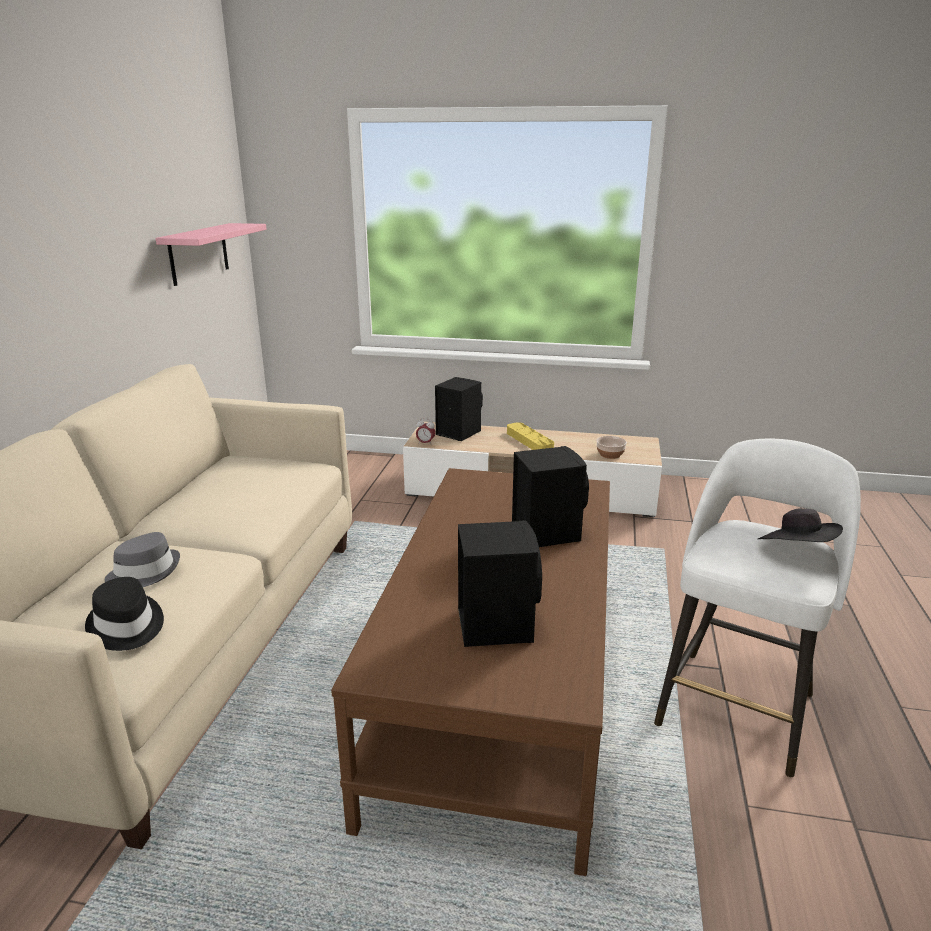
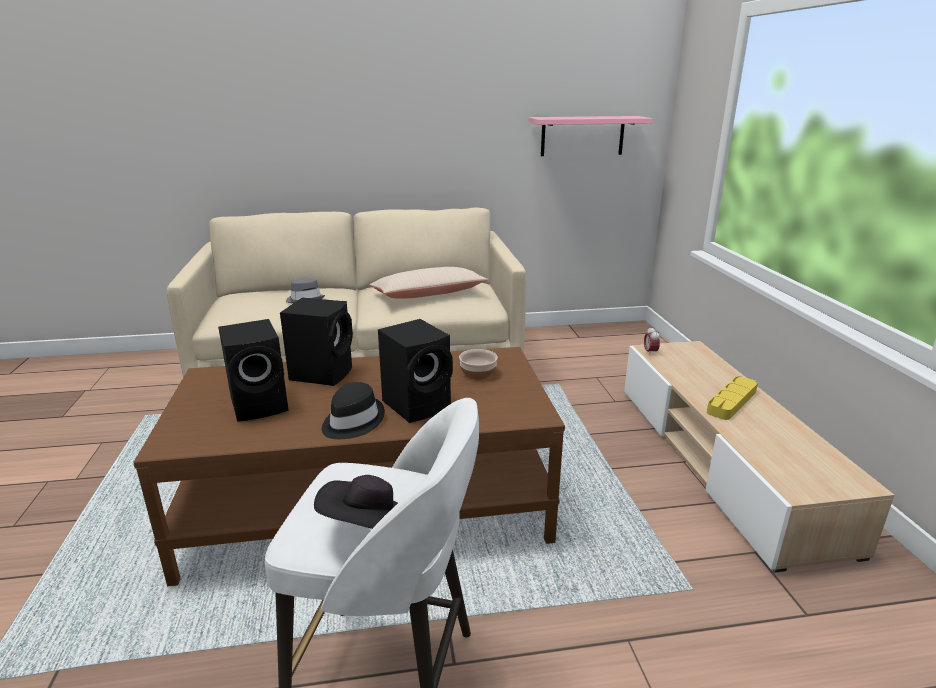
camera: 70 degrees right, 0 degrees up
black hat [85,577,164,651] -> black hat moved to [322,382,385,439]
black speaker [435,377,483,441] -> black speaker moved to [280,298,353,386]
bowl [596,436,627,459] -> bowl moved to [459,349,498,380]
none -> beige pillow [369,267,488,299]

